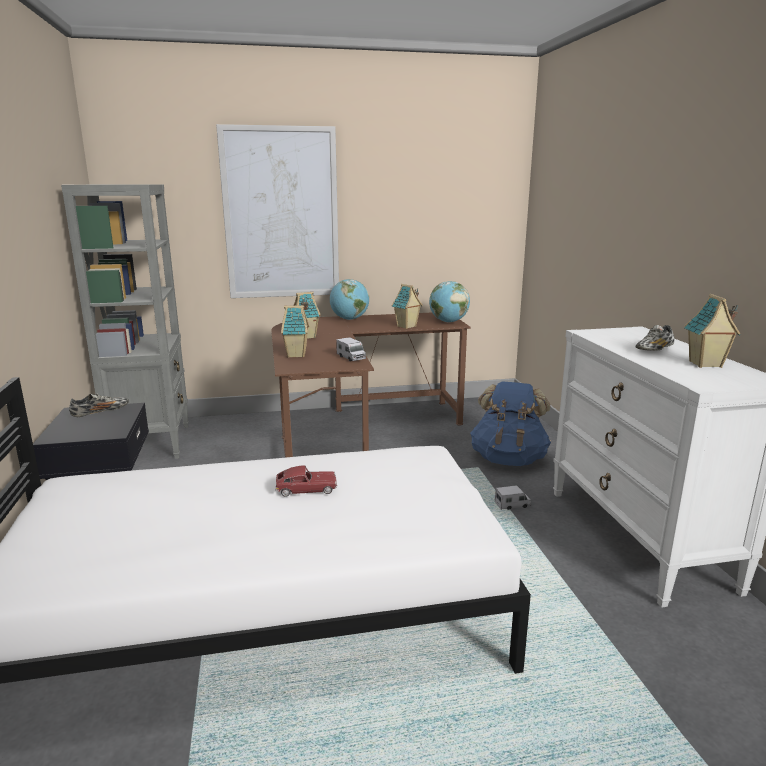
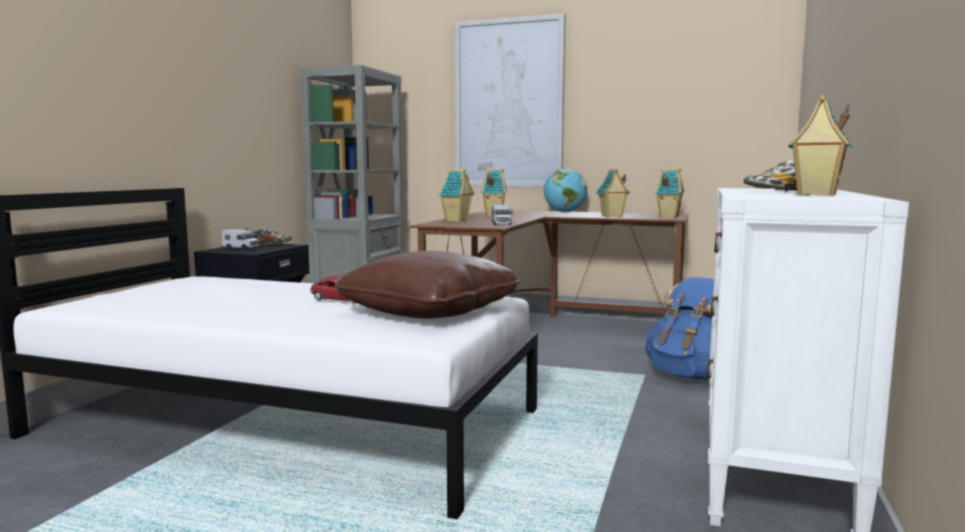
camera: 30 degrees right, 10 degrees down
globe [429,281,470,322] -> toy house [655,169,684,218]
toy truck [495,485,531,510] -> toy truck moved to [221,229,259,249]
none -> brown pillow [334,251,520,319]

